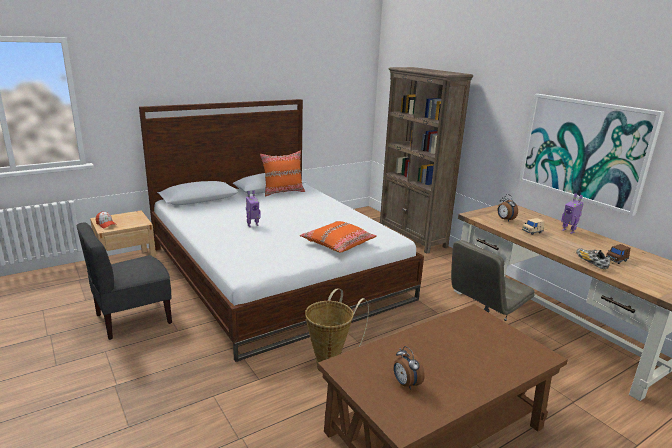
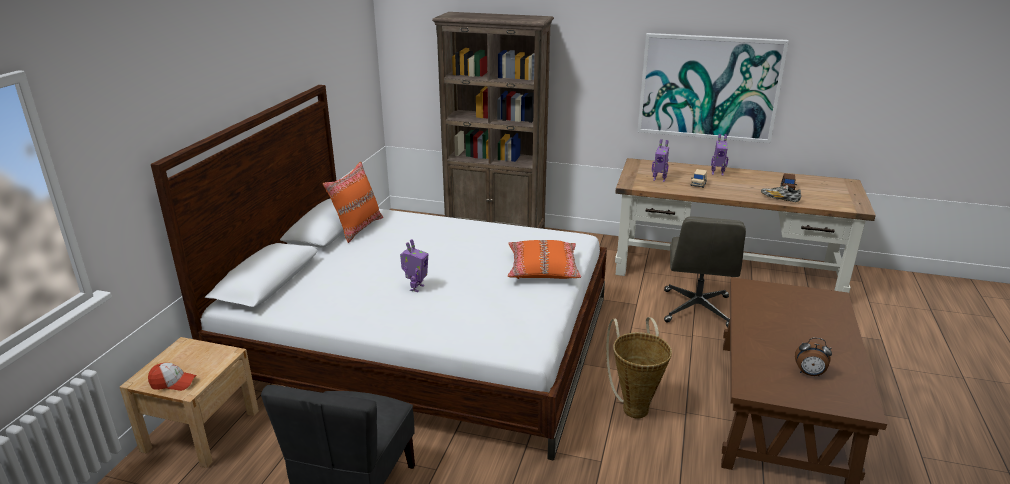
camera: 40 degrees left, 5 degrees up
alarm clock [497,194,518,222] -> toy robot [652,139,669,182]

